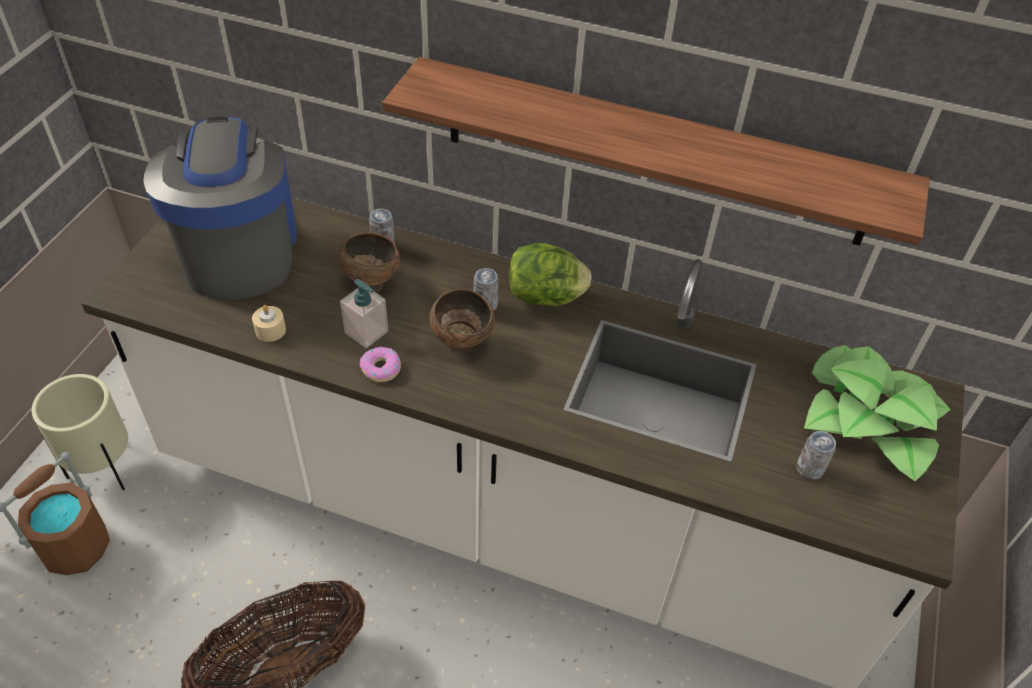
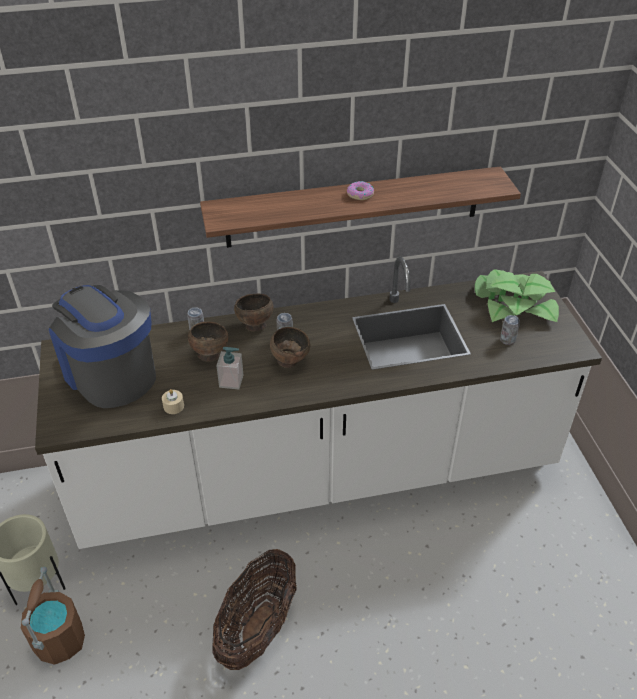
camera: 30 degrees left, 5 degrees down
donut [360,347,401,382] -> donut moved to [347,181,374,200]
lettuce [509,243,592,306] -> none
none -> brown bowl [234,294,273,331]

